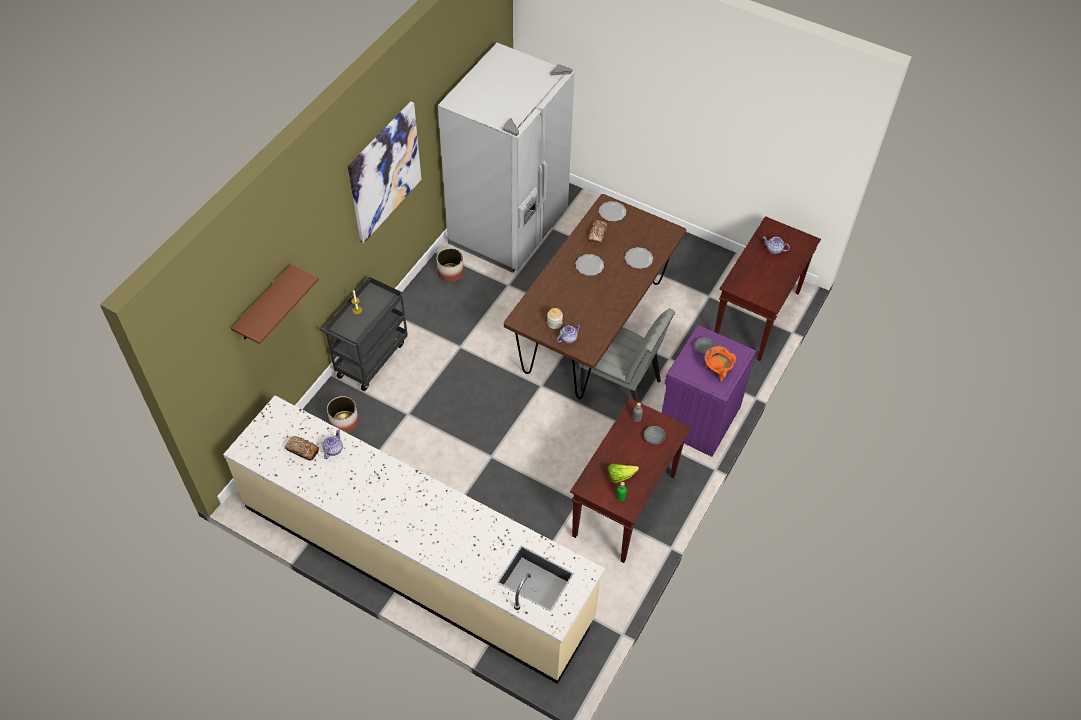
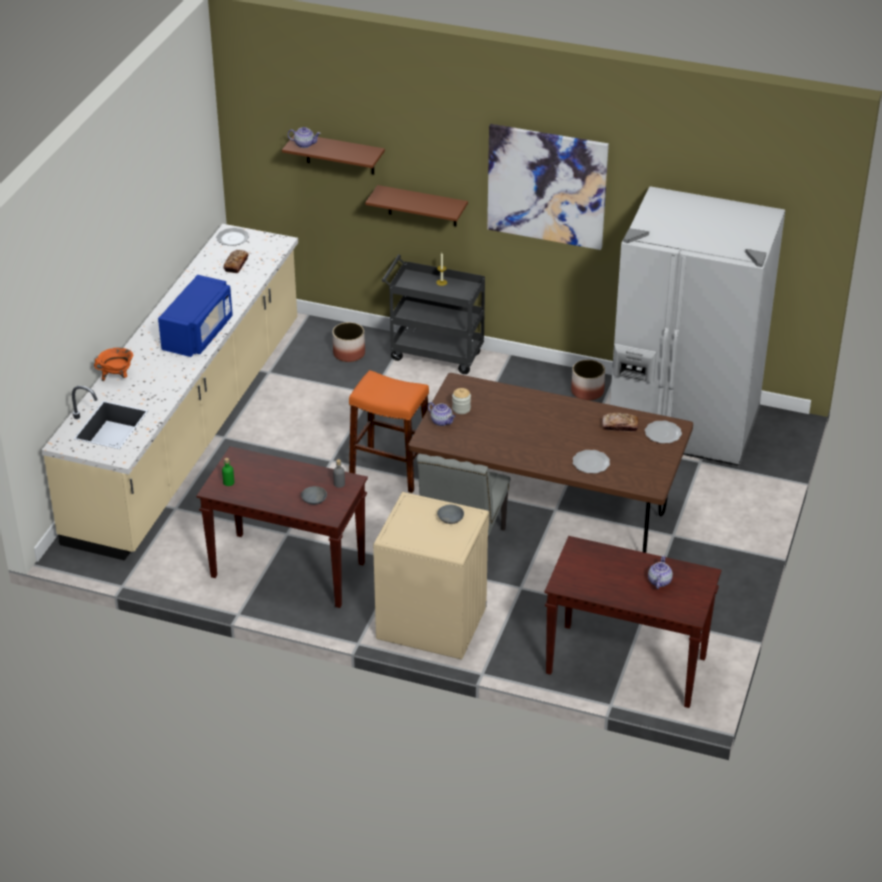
camera: 80 degrees right, 15 degrees down
teapot [323,429,343,459] -> teapot moved to [288,127,321,148]
plate [575,254,604,276] -> plate moved to [216,228,249,246]
lettuce [607,464,639,483] -> none
purple washing machine [662,325,756,457] -> beige washing machine [373,492,489,660]
orange cooking pot [705,346,736,382] -> orange cooking pot moved to [94,348,133,381]
none -> blue microwave [158,275,233,357]
none -> orange stool [349,370,429,493]
none -> brown shelf [365,185,468,226]

